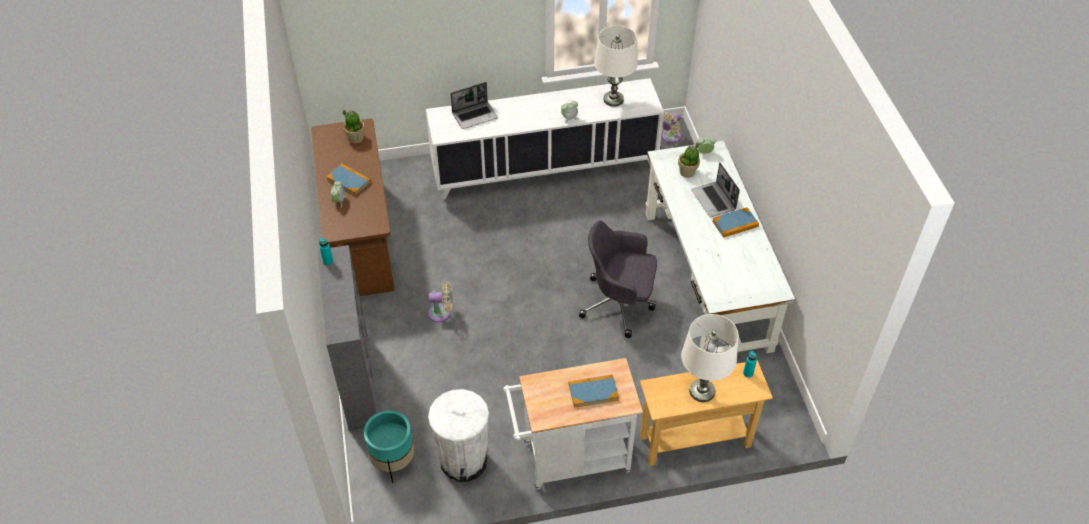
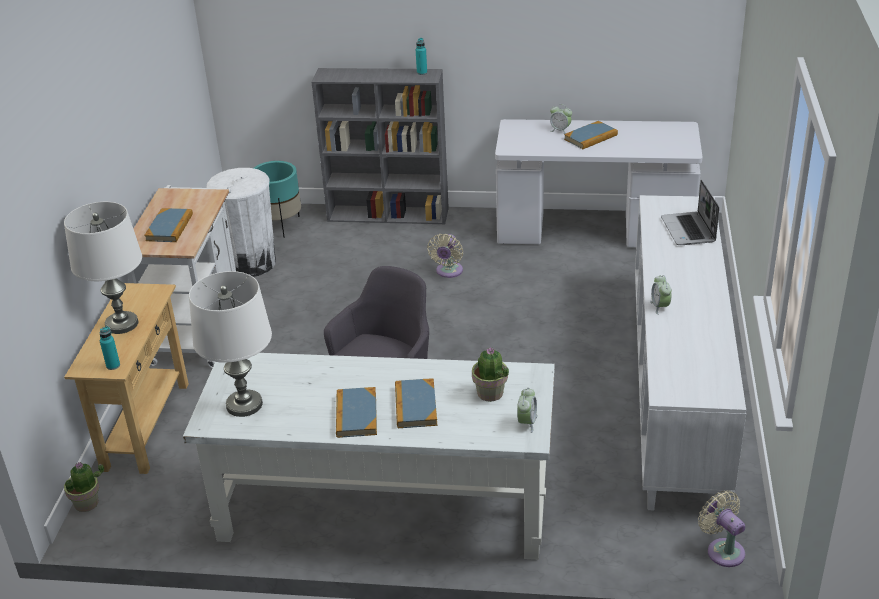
camera: 110 degrees right, 15 degrees down
brown desk [311,119,395,296] -> white desk [495,119,703,247]
potted plant [343,110,365,144] -> potted plant moved to [64,462,104,512]
white table lamp [594,25,638,107] -> white table lamp moved to [189,271,272,417]
laptop [691,163,740,217] -> book [395,378,437,428]

